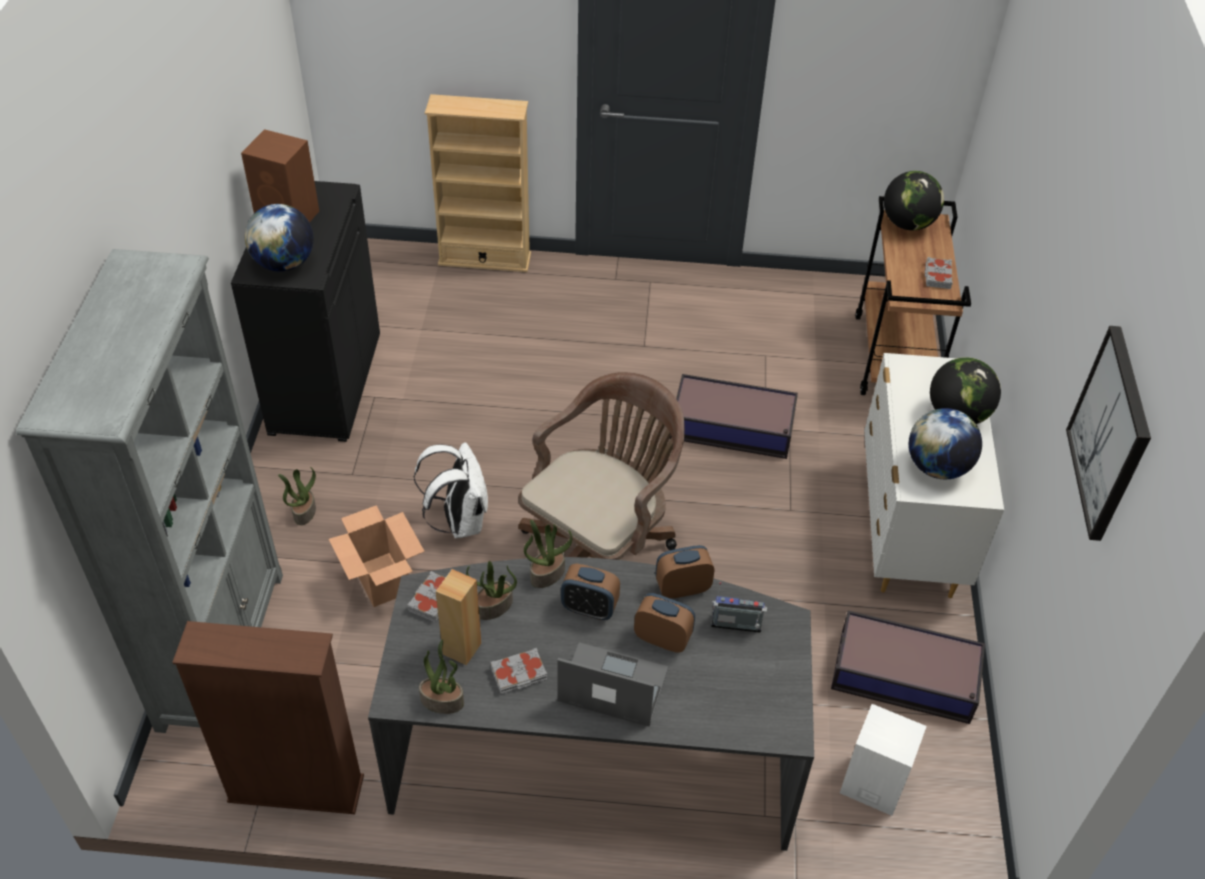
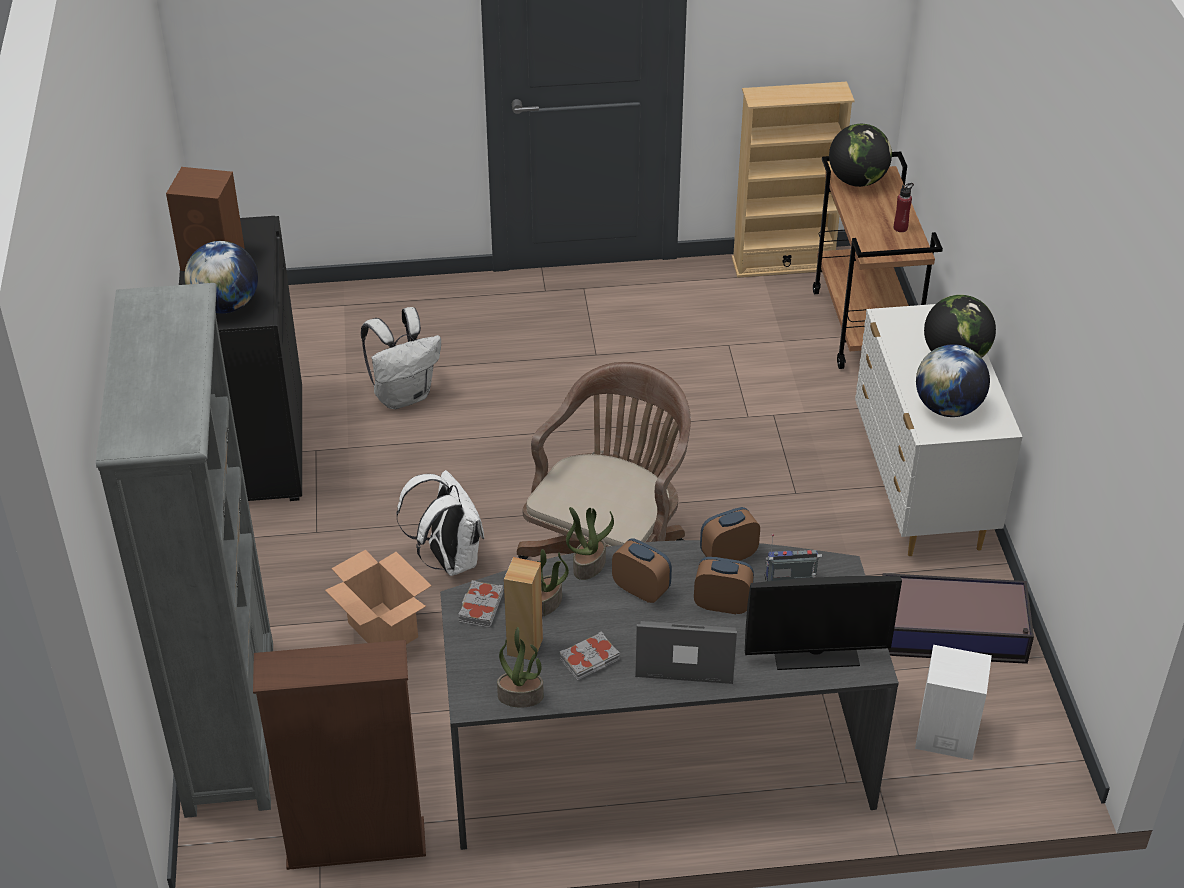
camera: 10 degrees left, 5 degrees down
potted plant [278,467,316,525] -> none
beige bookcase [425,94,531,272] -> beige bookcase moved to [732,82,855,278]
alarm clock [561,564,620,620] -> alarm clock turned 150 degrees counterclockwise [612,538,672,603]
storage box [670,374,798,459] -> none
grey book [925,257,953,289] -> red bottle [894,183,914,232]
picture [1066,326,1151,541] -> none
none -> white backpack [361,307,441,409]
none -> monitor [745,576,902,670]

